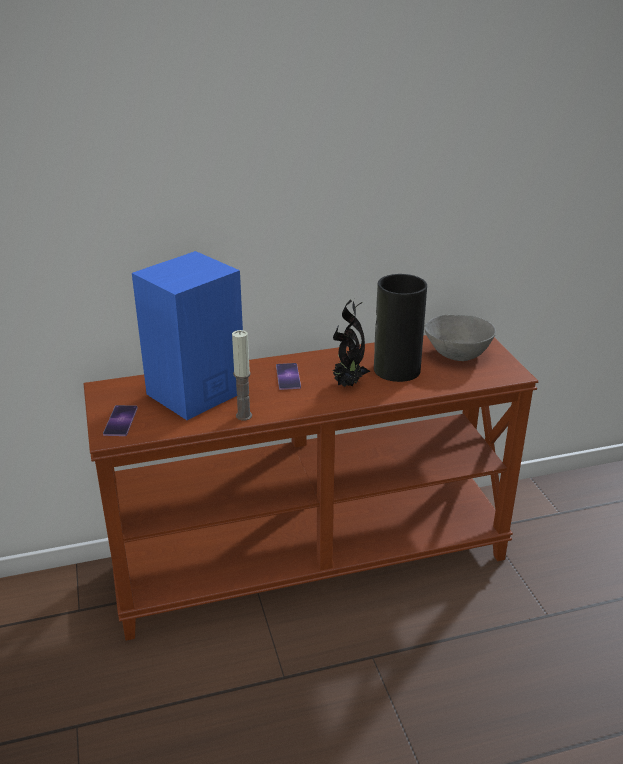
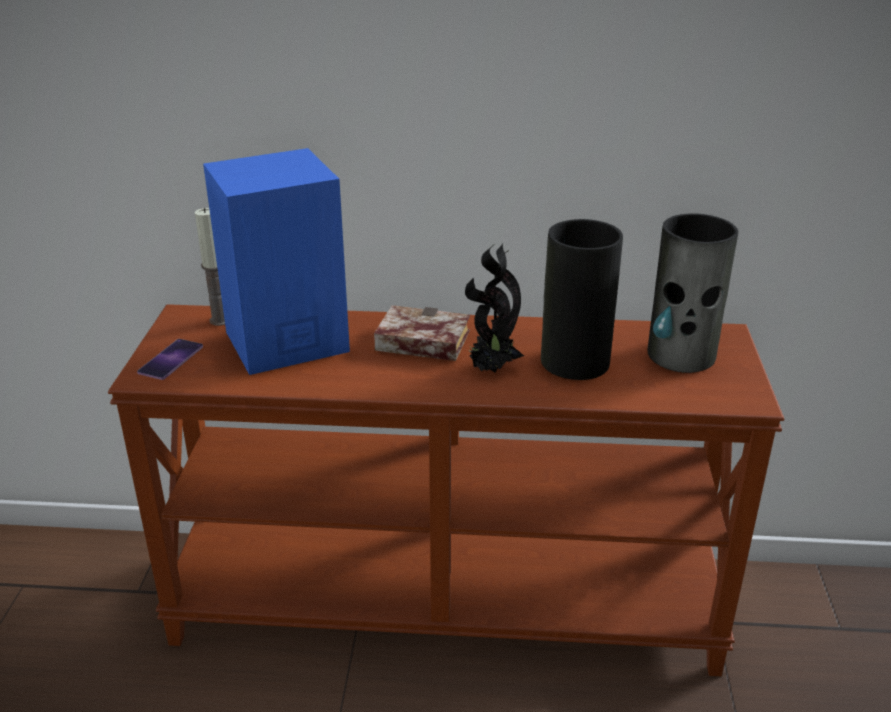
camera: 20 degrees right, 0 degrees up
candle [232,330,252,420] -> candle moved to [195,208,225,326]
phone [276,363,301,390] -> book [374,305,470,361]
grey bowl [424,315,496,361] -> vase [648,213,738,373]

